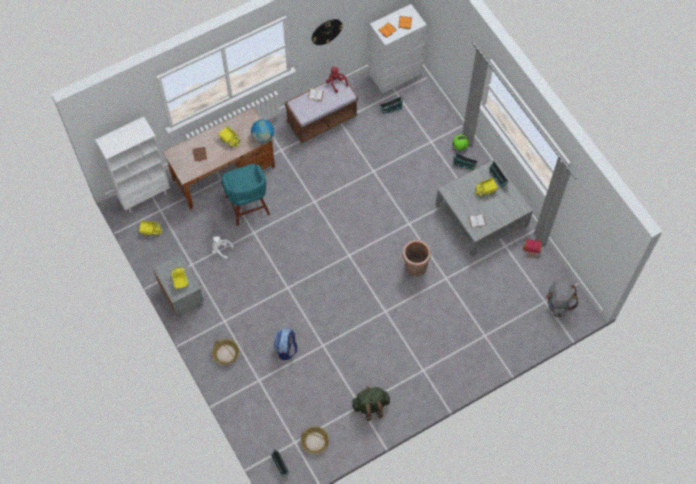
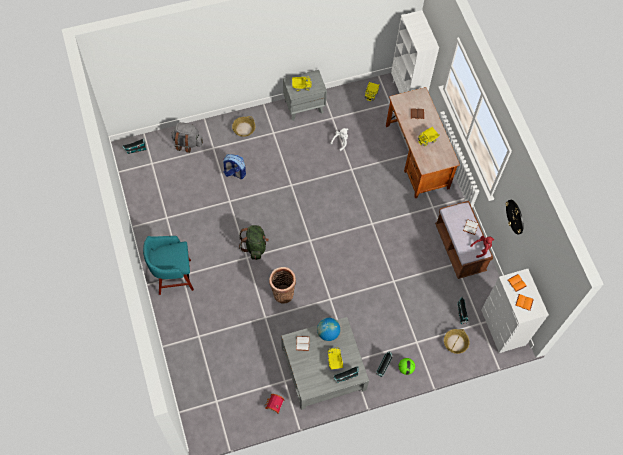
camera: 100 degrees right, 0 degrees up
turquoise stool [221,163,270,226] -> turquoise stool moved to [143,236,194,295]
globe [251,119,274,143] -> globe moved to [317,318,340,341]
basket [301,426,329,454] -> basket moved to [444,329,470,354]
green backpack [351,386,390,421] -> green backpack moved to [239,225,269,260]
grey backpack [546,281,578,317] -> grey backpack moved to [171,122,203,153]

